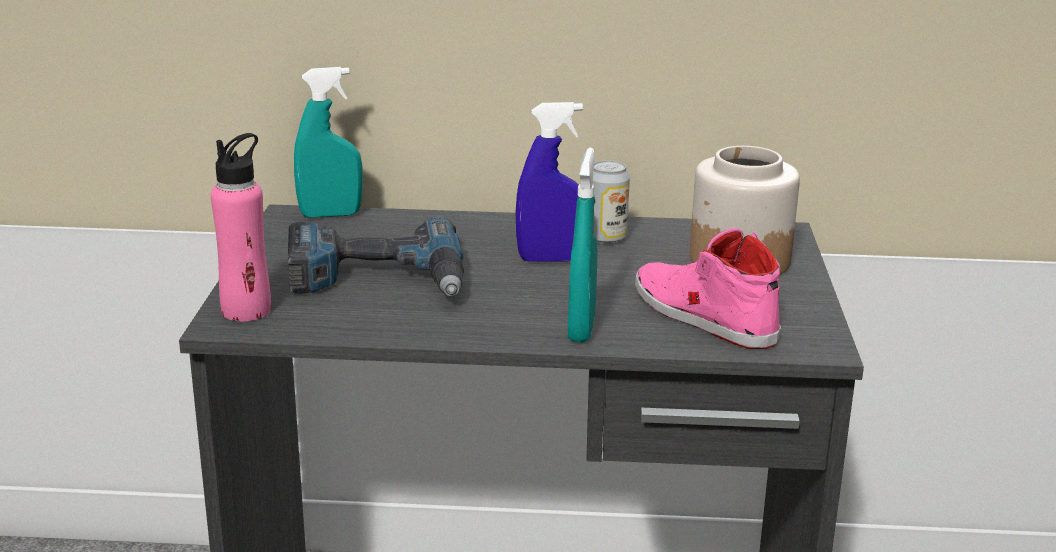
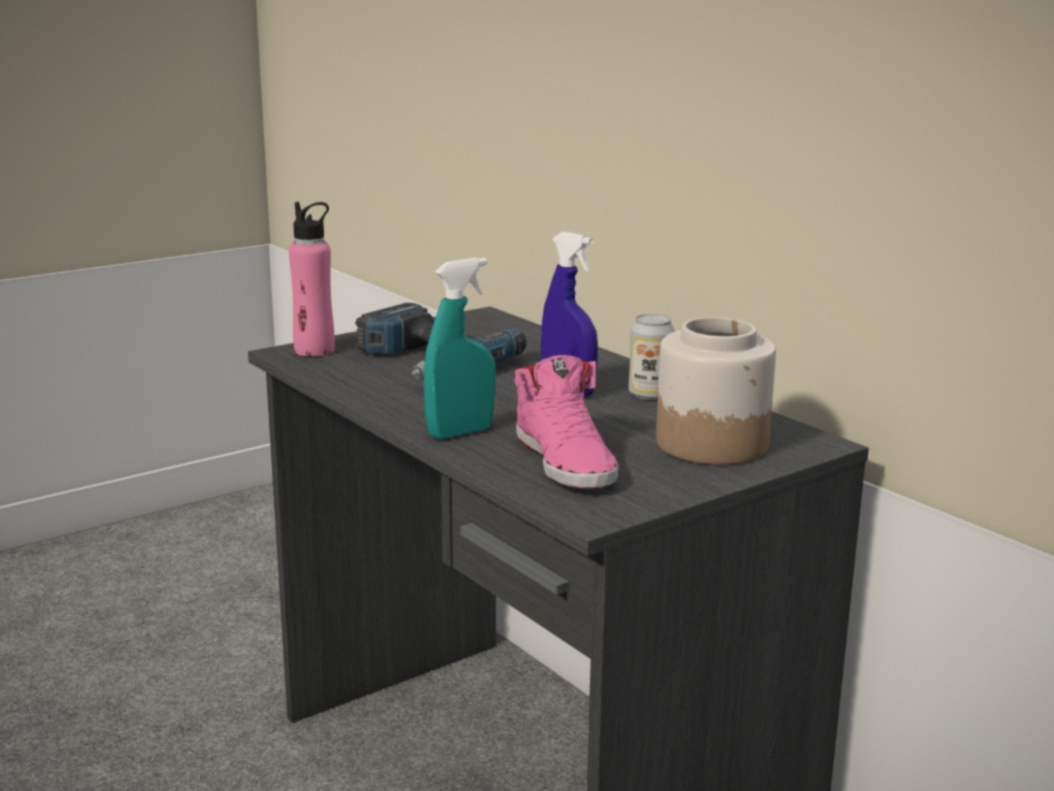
camera: 50 degrees right, 5 degrees down
turquoise spray bottle [294,67,363,218] -> none
pink shoe [635,228,781,349] -> pink shoe turned 150 degrees clockwise [515,355,619,489]

